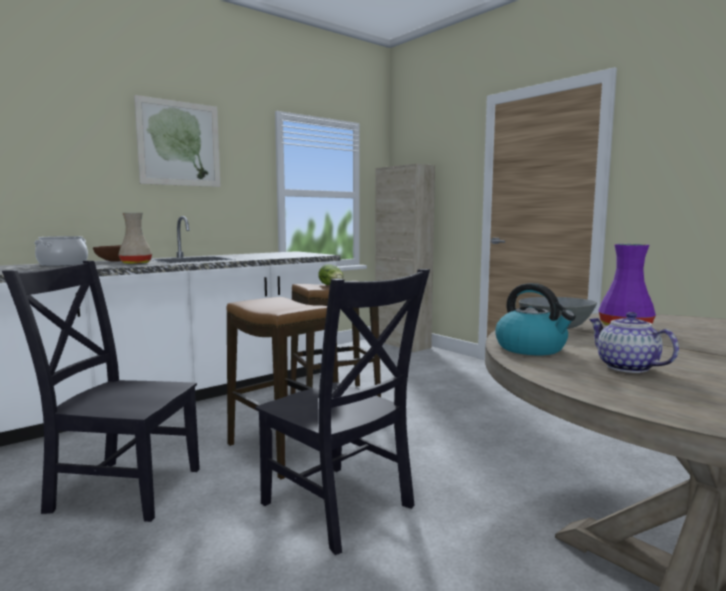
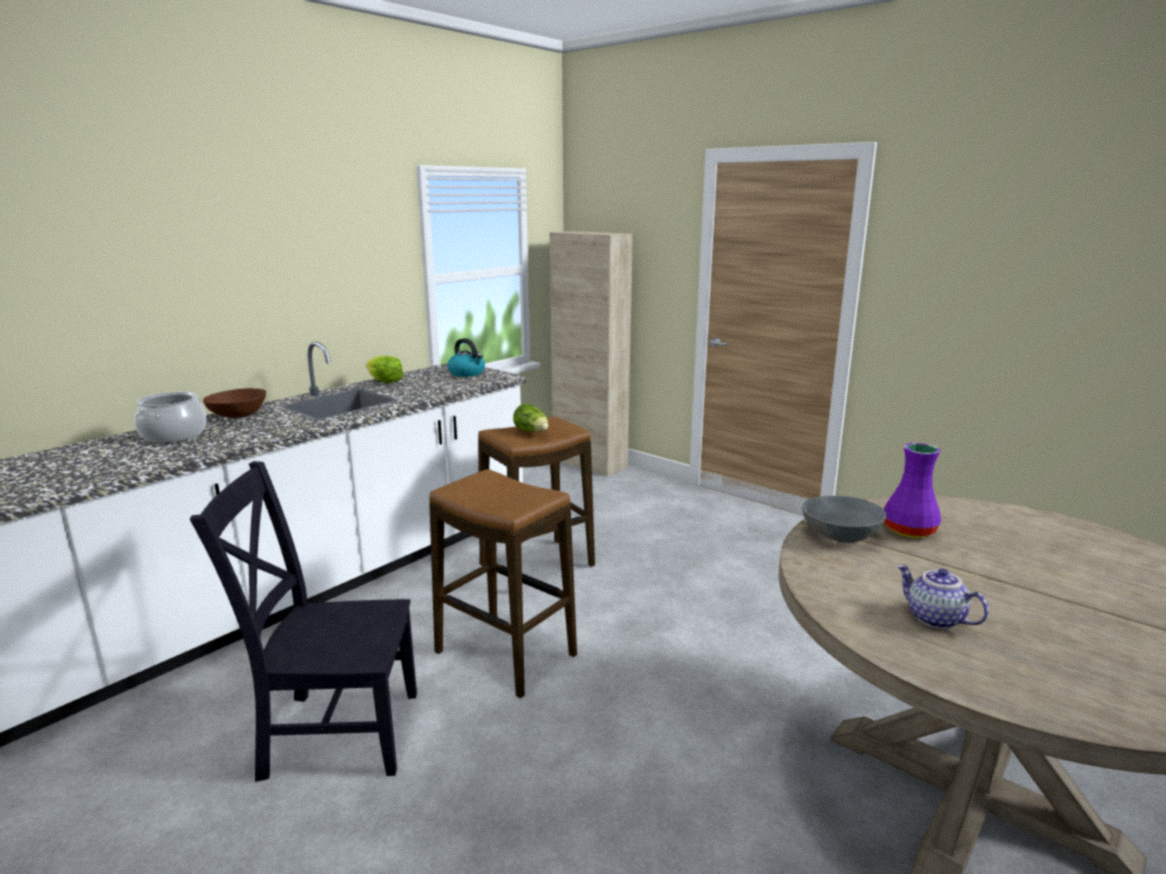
camera: 10 degrees left, 10 degrees up
beige vase [118,213,152,264] -> none
picture [134,95,220,187] -> none
black chair [255,269,430,555] -> none
kettle [495,283,576,355] -> kettle moved to [448,338,485,377]
none -> lettuce [366,356,403,383]

